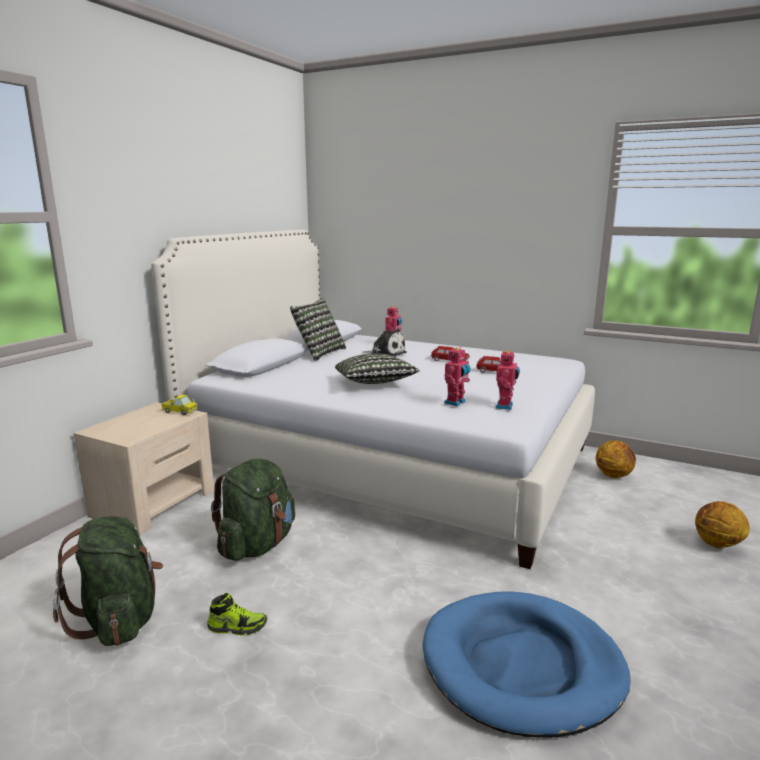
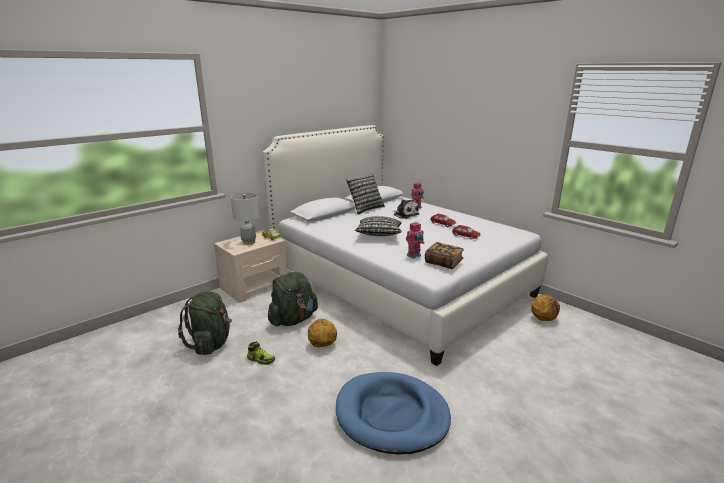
camera: 20 degrees right, 5 degrees up
toy robot [495,350,520,410] -> book [425,242,464,269]
basketball [695,501,750,549] -> basketball moved to [308,319,337,347]
none -> grey table lamp [231,193,260,245]

